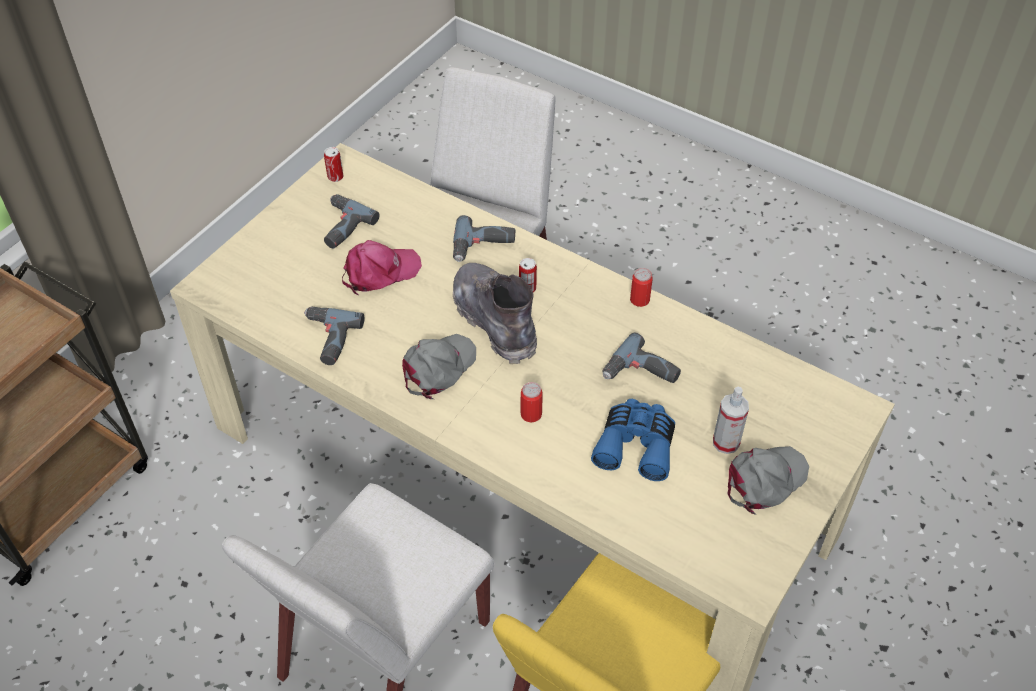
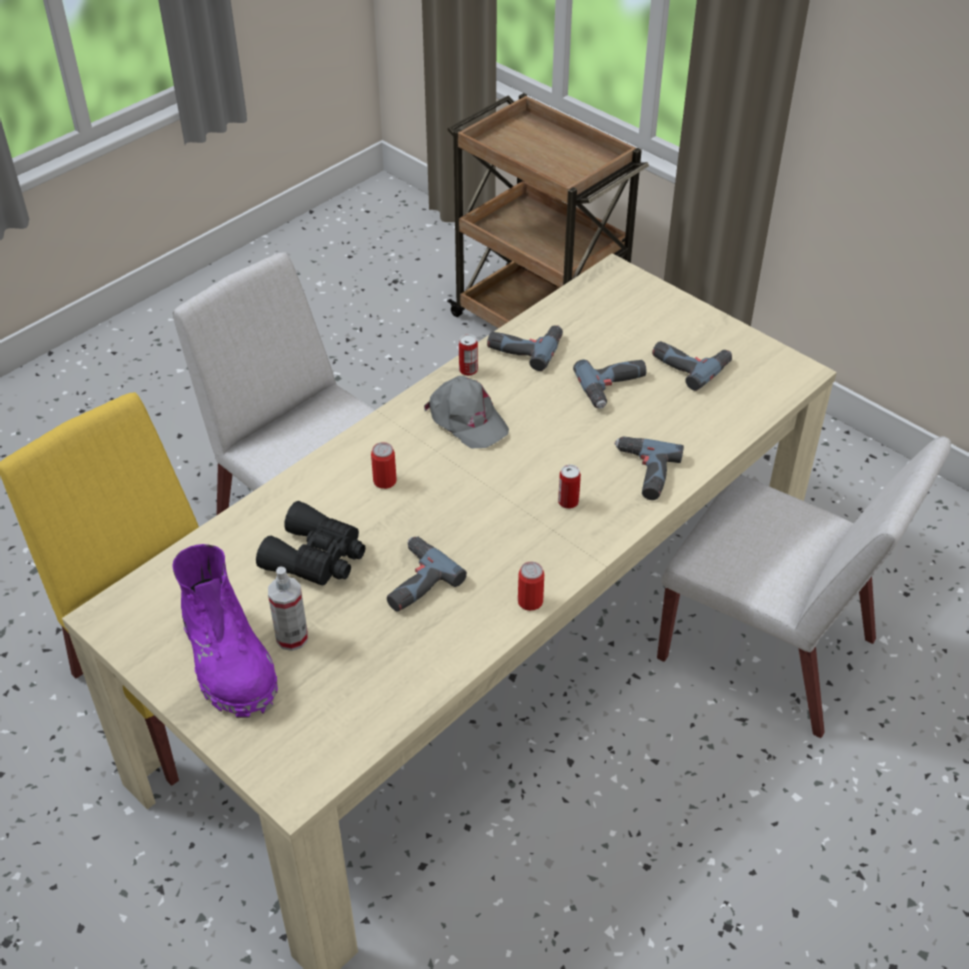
camera: 100 degrees right, 5 degrees down
can [324,147,343,182] -> can moved to [459,334,478,376]
pink cap [342,240,422,295] -> power drill [573,359,646,409]
grey boot [453,263,537,364] -> none
blue binoculars [591,399,675,481] -> black binoculars [256,501,366,586]
grey cap [727,446,809,515] -> purple boot [172,544,278,718]

